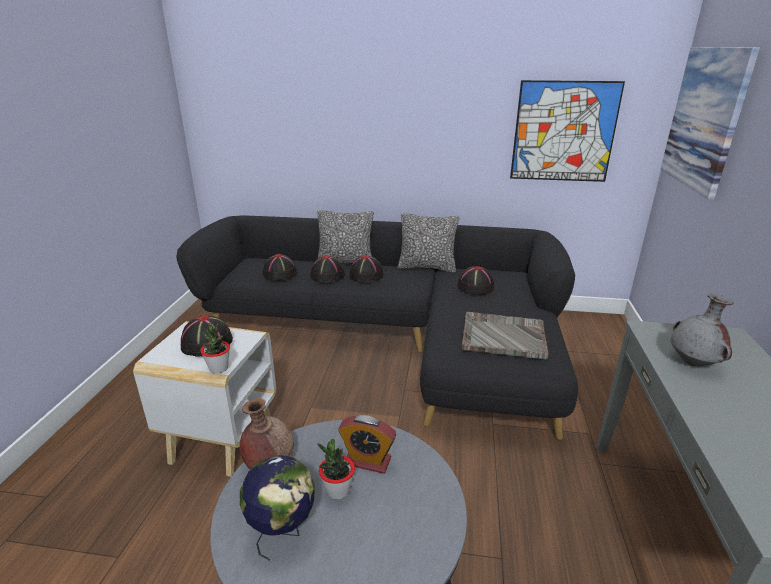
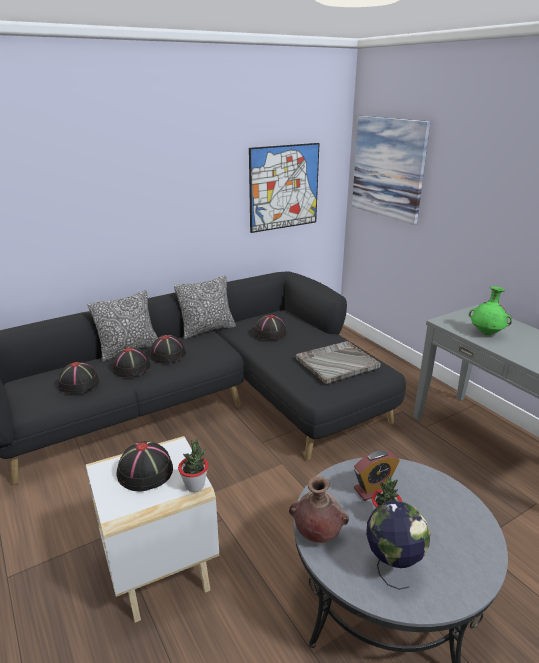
camera: 40 degrees left, 0 degrees up
grey vase [670,294,734,366] -> green vase [469,287,512,335]

